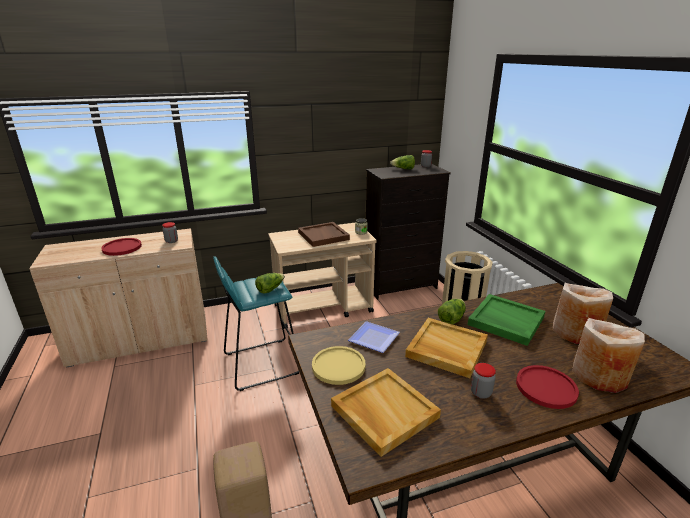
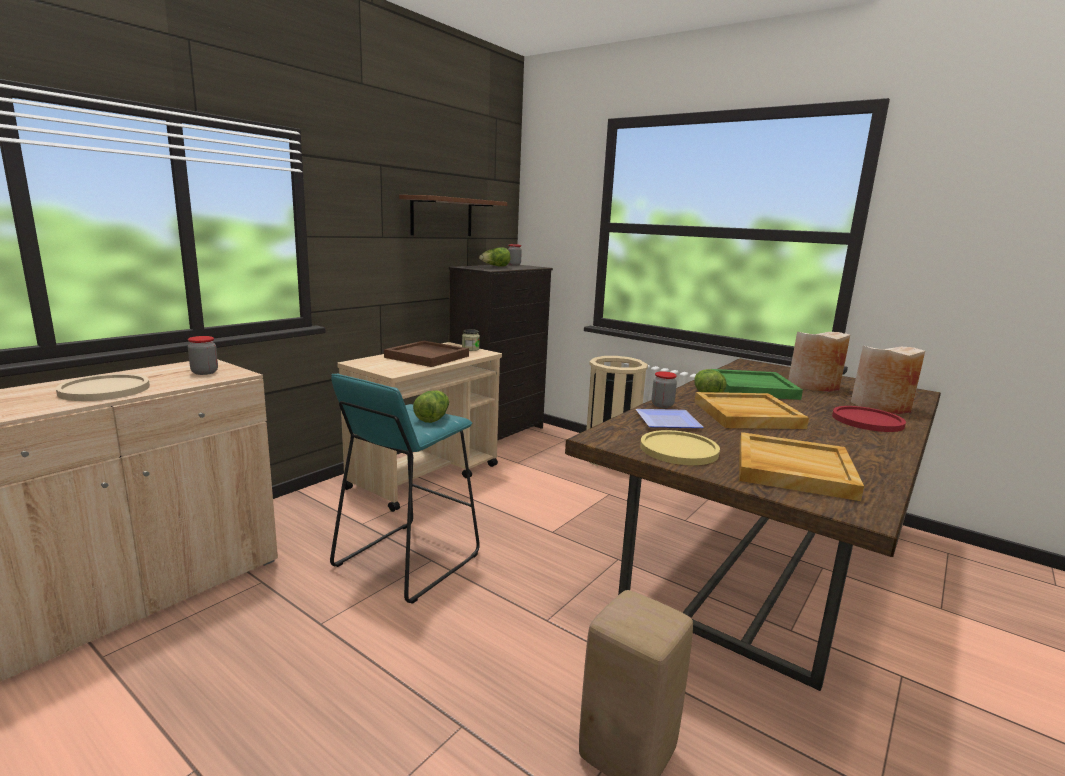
camera: 35 degrees left, 10 degrees down
red plate [101,238,142,256] -> beige plate [56,374,150,401]
jar [471,363,496,399] -> jar moved to [652,371,677,408]
none -> brown shelf [399,195,507,236]

